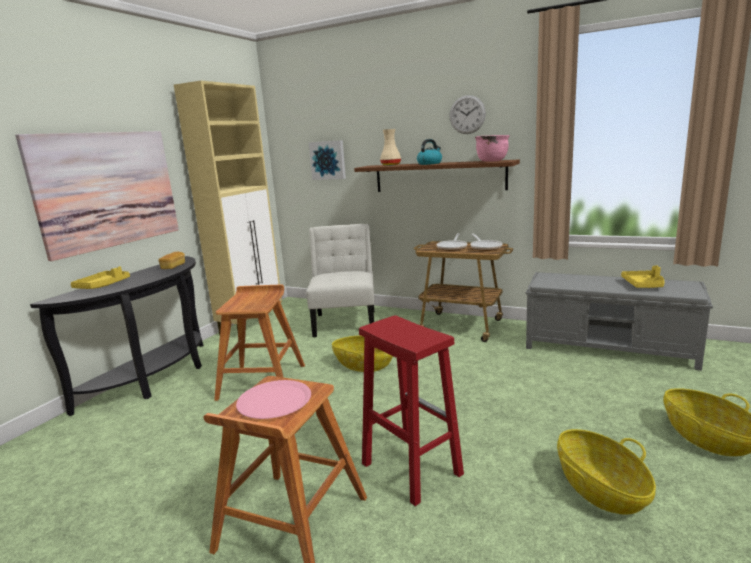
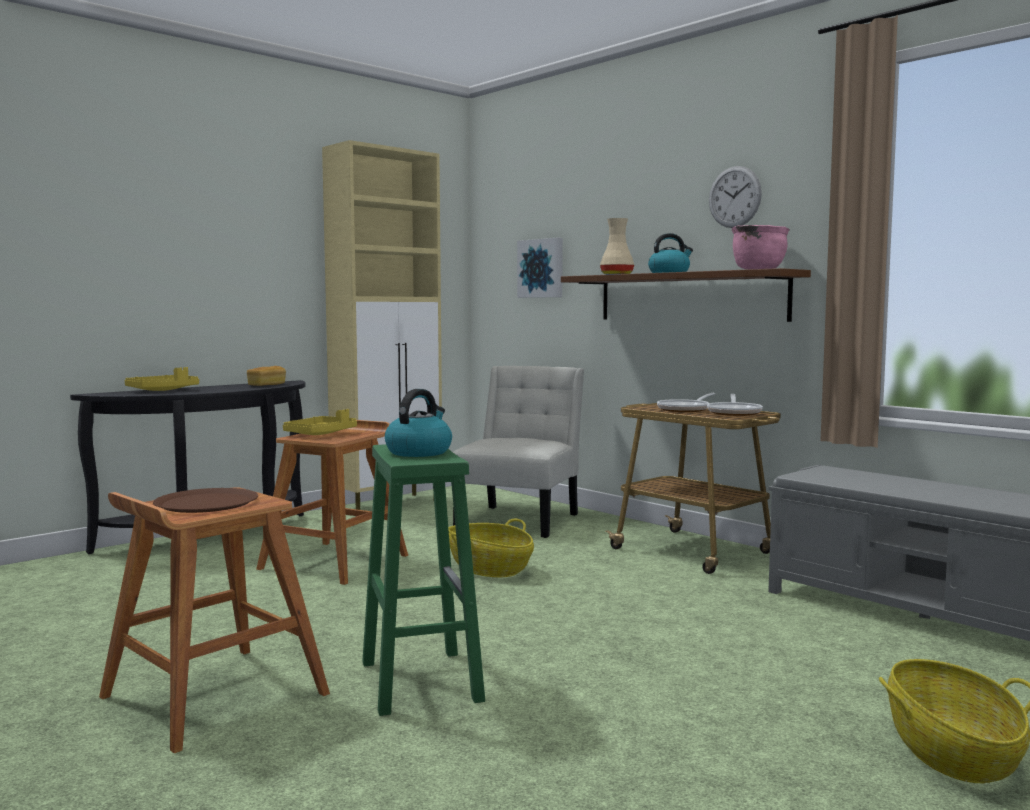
camera: 20 degrees right, 10 degrees down
picture [15,131,179,261] -> none
pink plate [236,380,311,419] -> brown plate [153,488,258,513]
red stool [359,315,464,506] -> green stool [362,444,485,716]
basket [557,429,656,514] -> none
yellow tray [621,266,665,288] -> yellow tray moved to [283,409,357,435]
none -> kettle [385,389,452,457]

